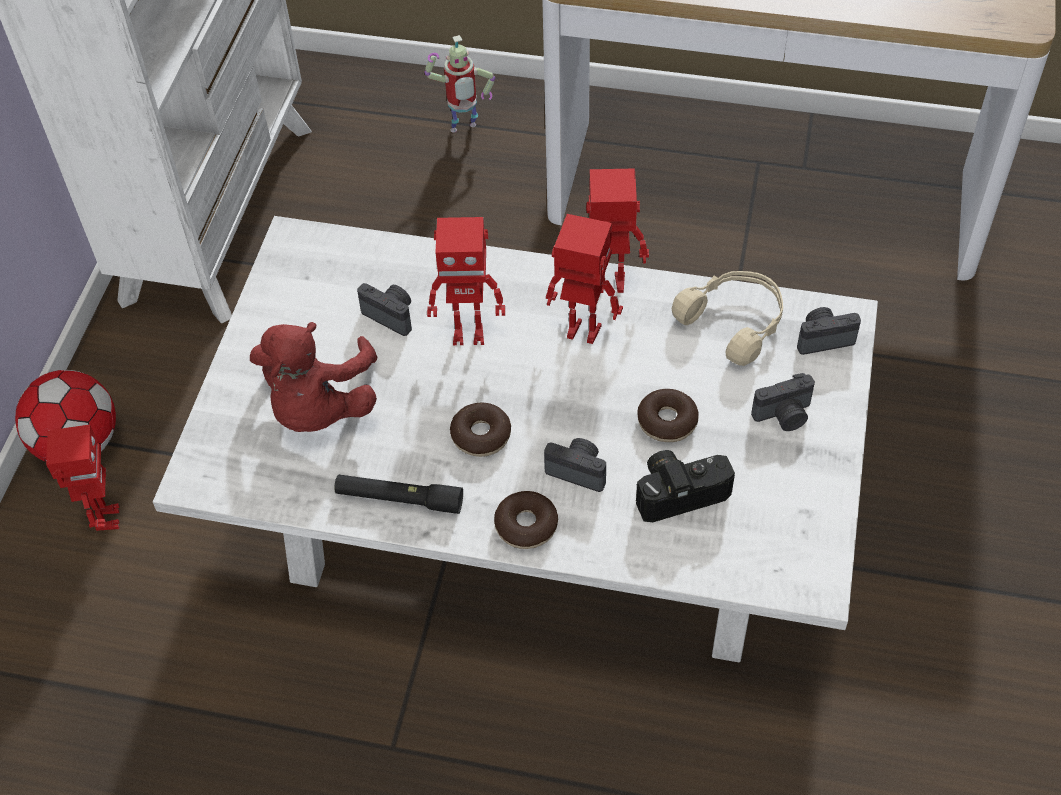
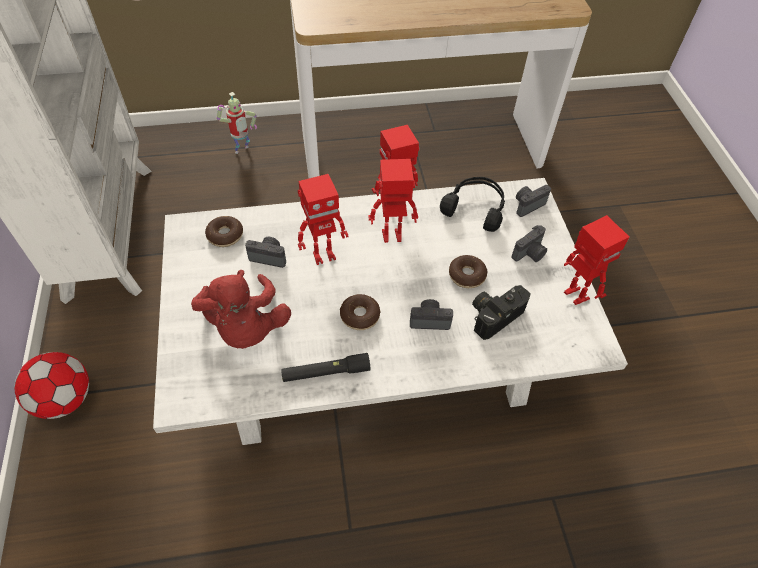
camera: 25 degrees left, 0 degrees up
toy robot [46,424,119,531] -> toy robot moved to [564,215,629,305]
donut [494,491,558,549] -> donut moved to [205,216,243,247]
beige headphones [671,271,783,366] -> black headphones [440,177,505,232]

